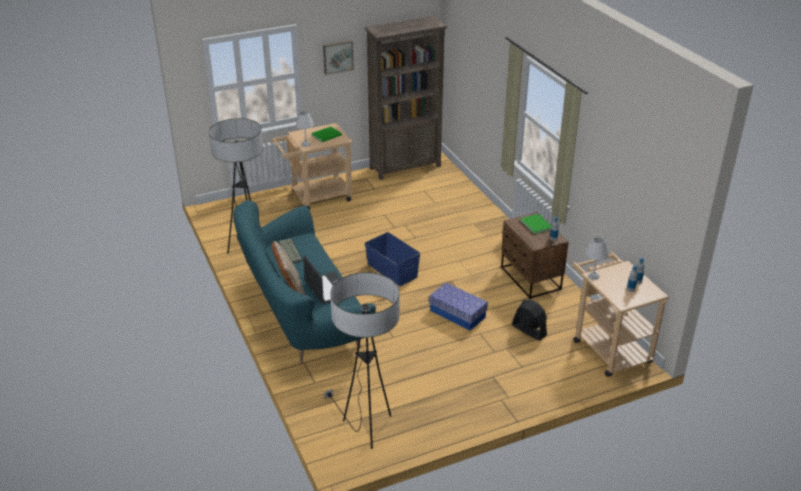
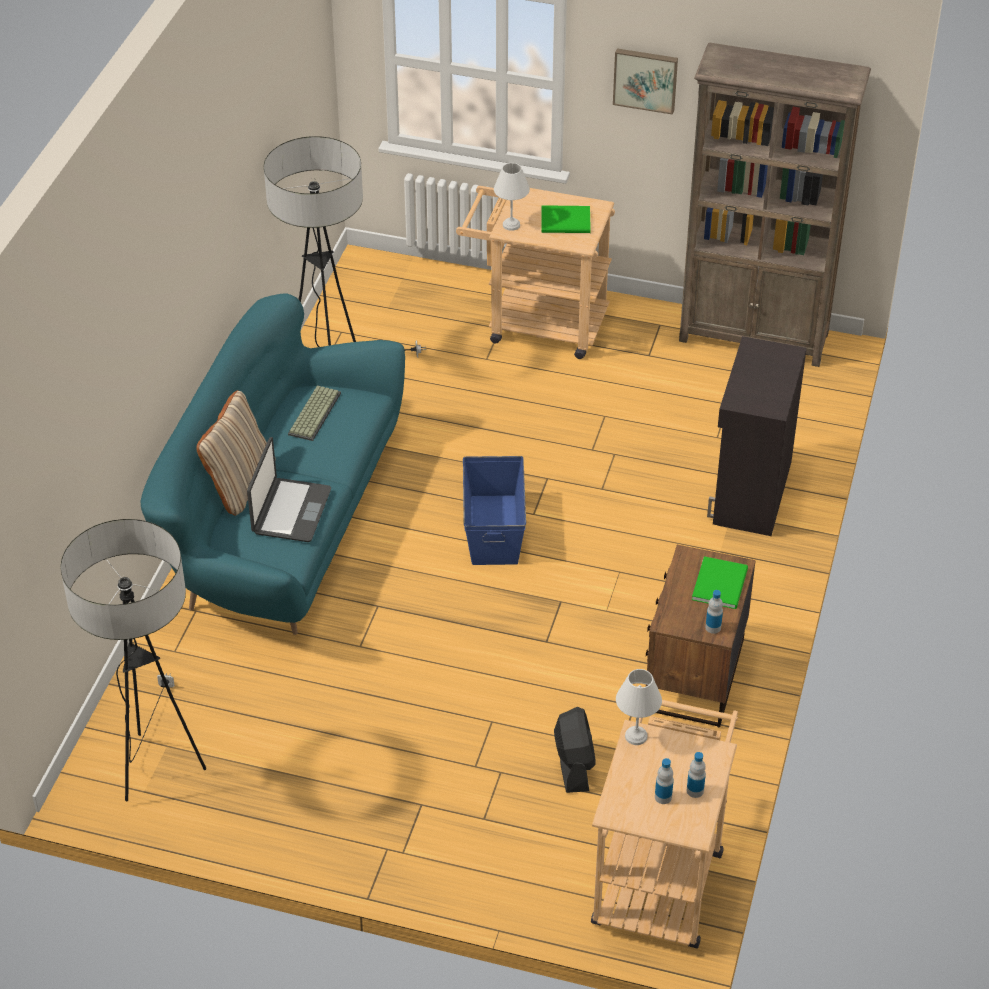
camera: 40 degrees right, 10 degrees up
storage box [429,283,488,331] -> none
none -> black cabinet [707,336,807,536]

